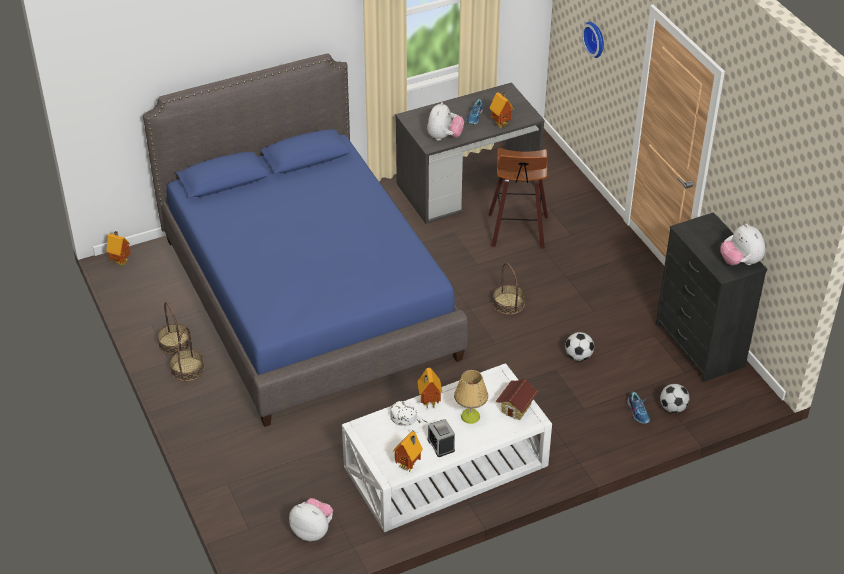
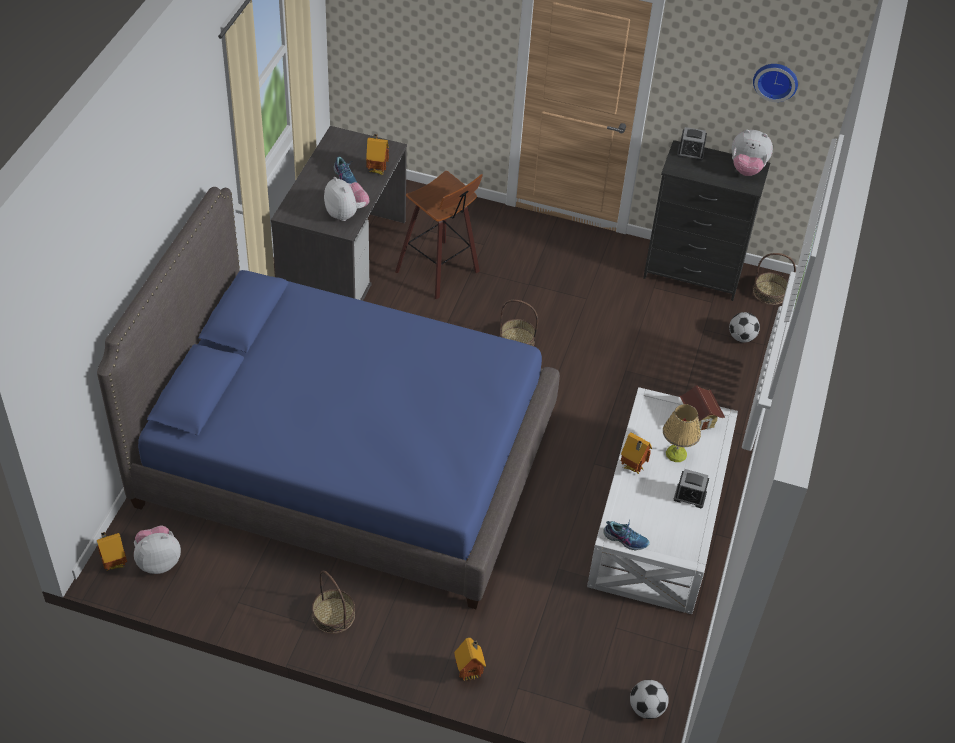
camera: 50 degrees left, 5 degrees up
basket [157,302,192,355] -> basket moved to [753,253,796,305]
plush toy [289,498,333,541] -> plush toy moved to [134,525,181,574]
white cap [390,401,427,433] -> none
toy house [393,431,423,472] -> toy house moved to [454,638,486,681]
football [565,332,594,361] -> football moved to [630,680,669,719]
wall clock [582,22,604,58] -> wall clock moved to [753,64,798,102]
shoe [627,391,650,423] -> shoe moved to [603,519,650,551]
none -> alarm clock [677,127,707,161]

